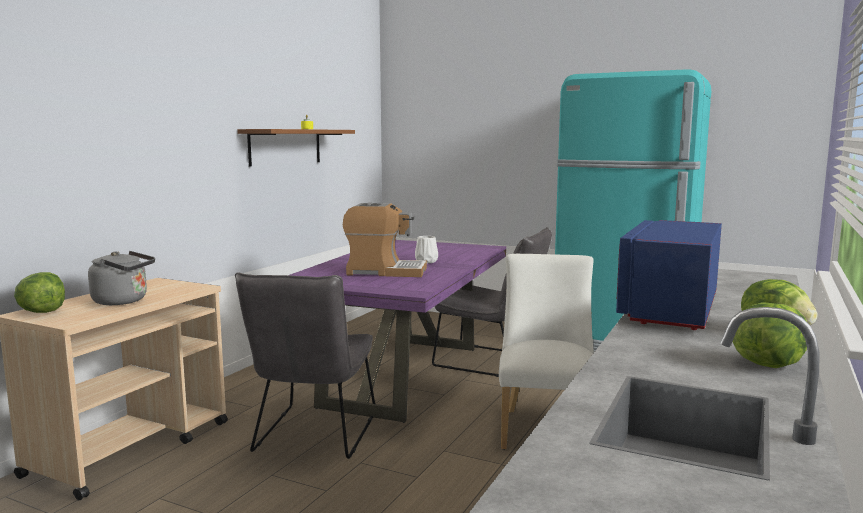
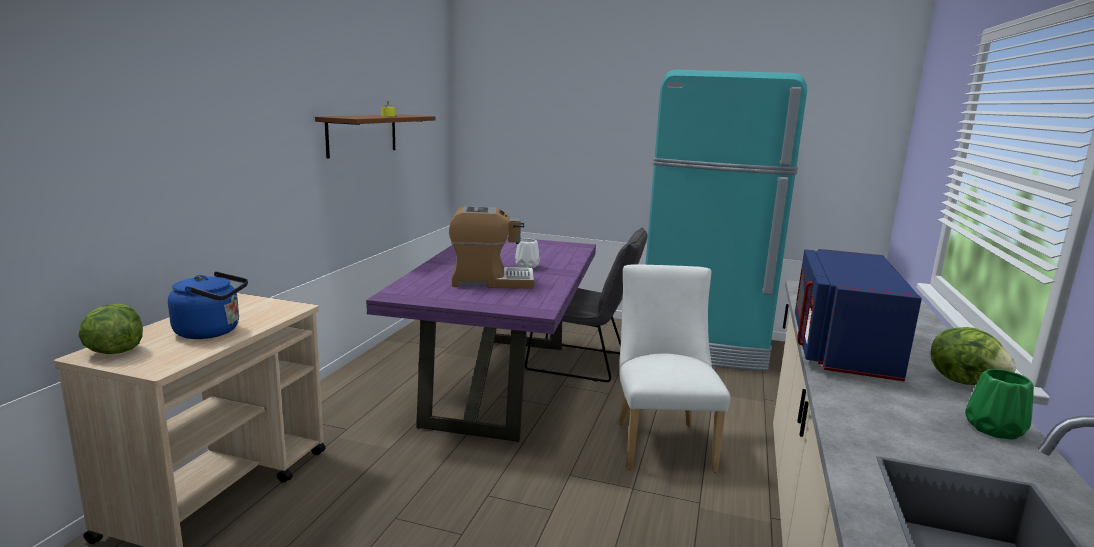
camera: 10 degrees left, 5 degrees up
grey kettle [88,251,155,305] -> blue kettle [168,271,248,339]
grey chair [235,272,375,459] -> none
lettuce [732,302,807,368] -> green vase [965,369,1034,440]

